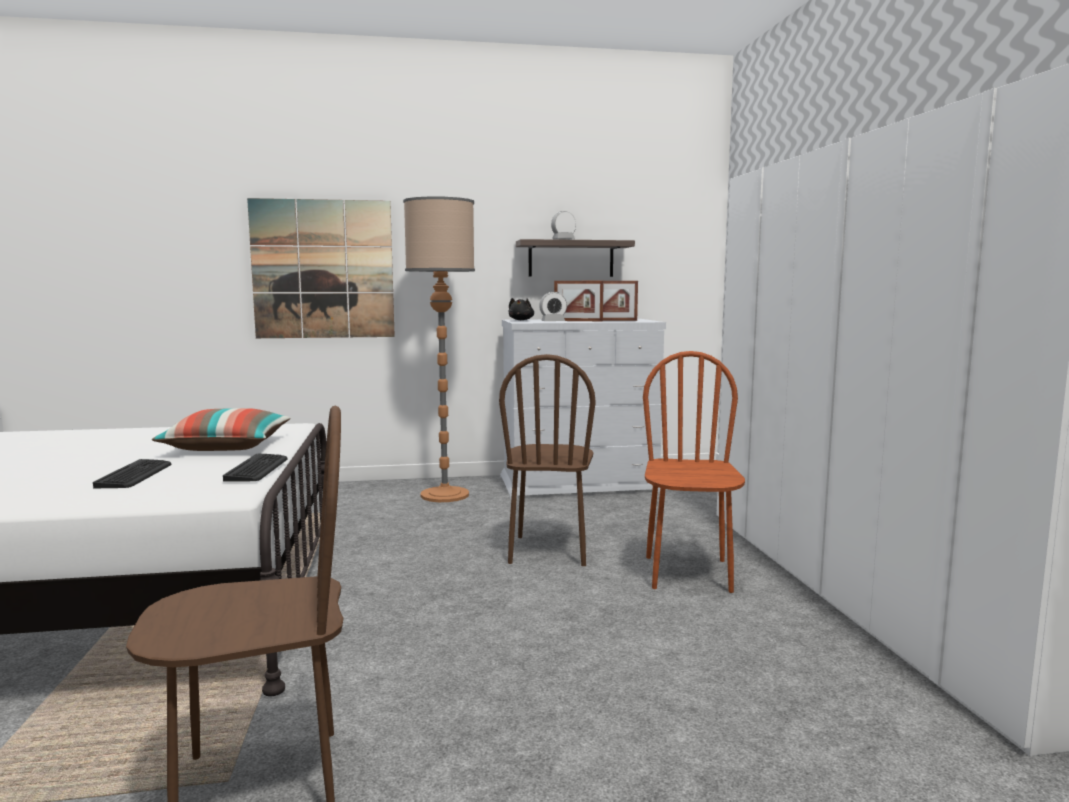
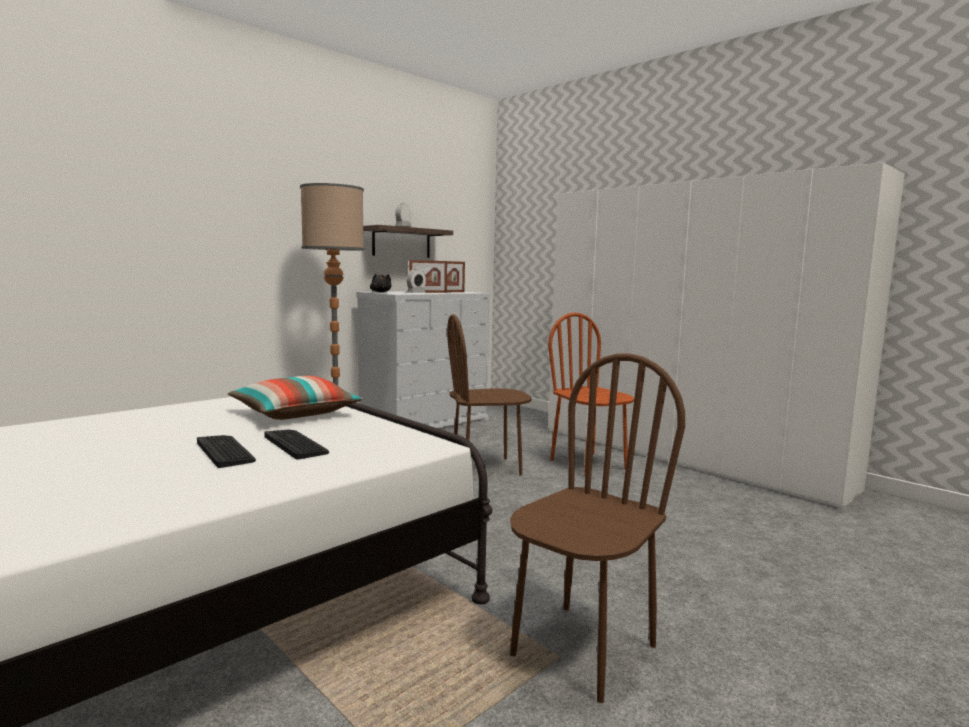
camera: 35 degrees left, 0 degrees up
keyboard [223,454,288,482] -> keyboard moved to [197,435,256,468]
picture [247,198,395,338] -> none
brown chair [499,354,596,566] -> brown chair turned 105 degrees clockwise [447,314,532,476]

